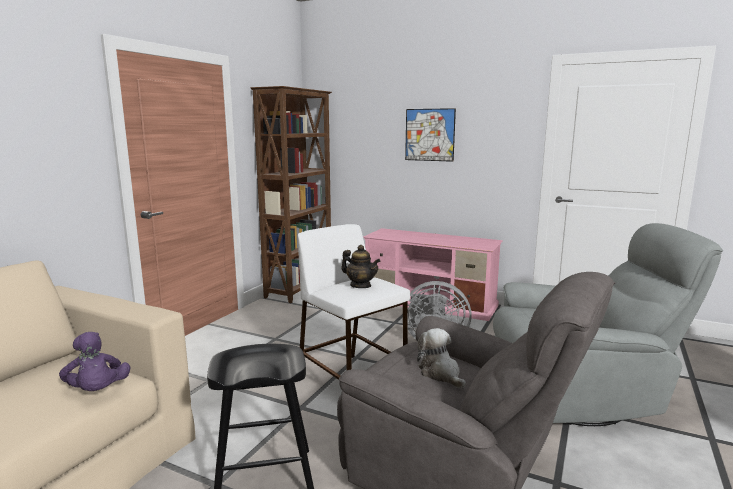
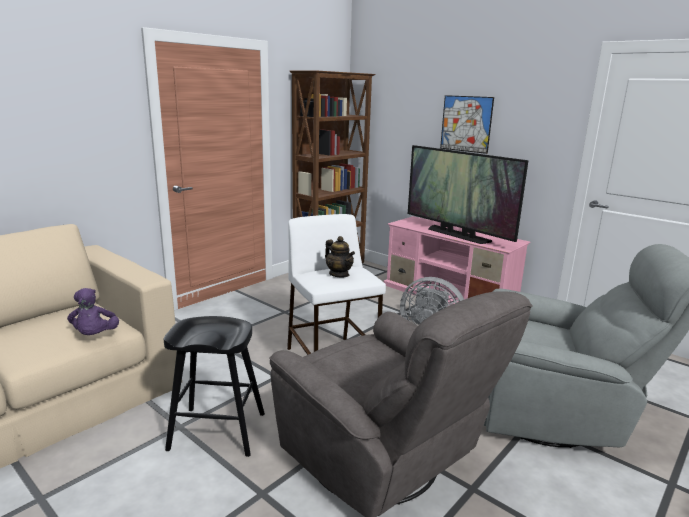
camera: 15 degrees right, 5 degrees up
plush toy [417,328,466,388] -> none
none -> television [408,145,529,244]

